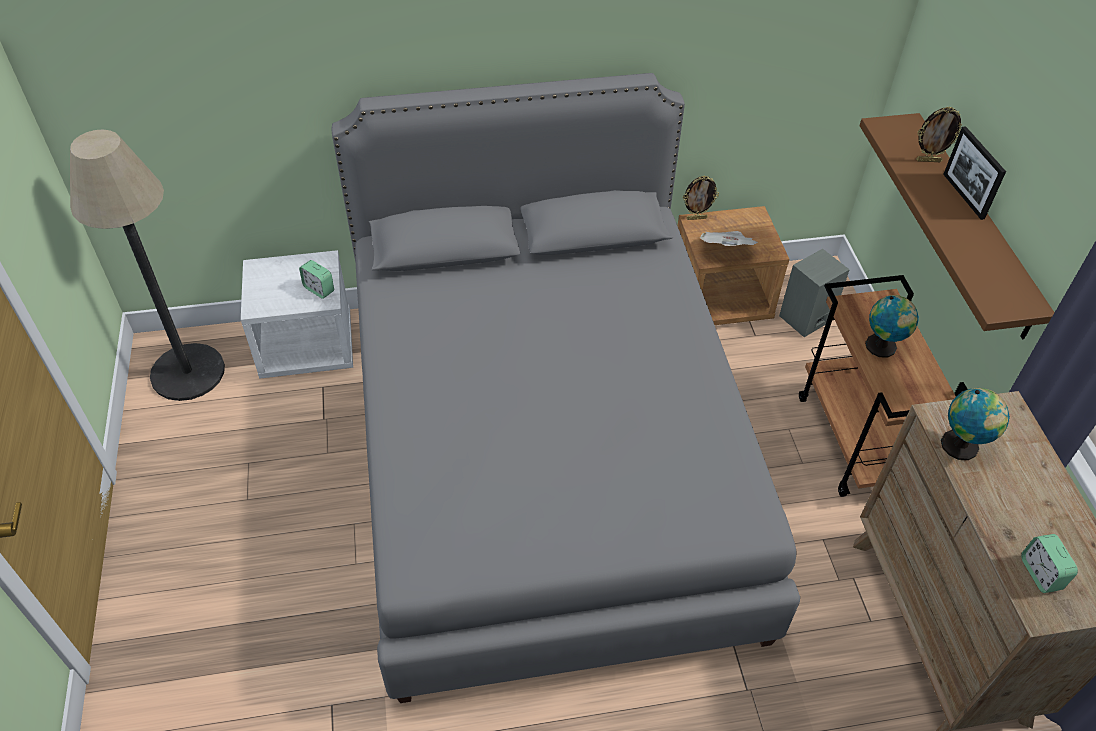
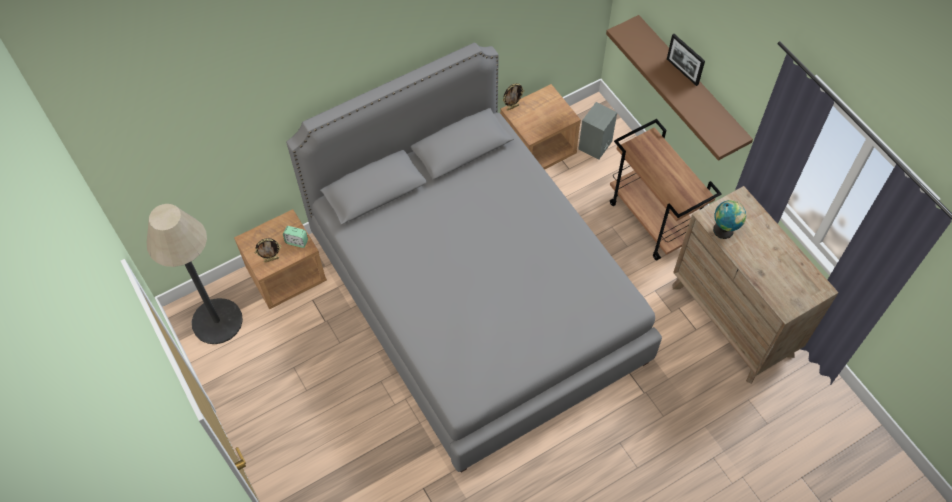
camera: 20 degrees left, 10 degrees up
white nightstand [241,250,353,379] -> brown nightstand [234,209,327,309]
newspaper [700,231,758,246] -> none
globe [865,295,919,358] -> none
picture frame [916,106,962,162] -> picture frame moved to [254,238,281,262]
alarm clock [1021,534,1078,593] -> none

